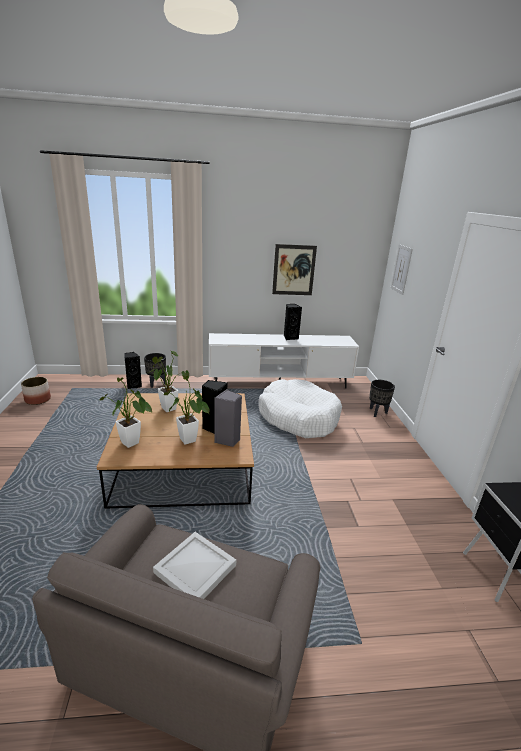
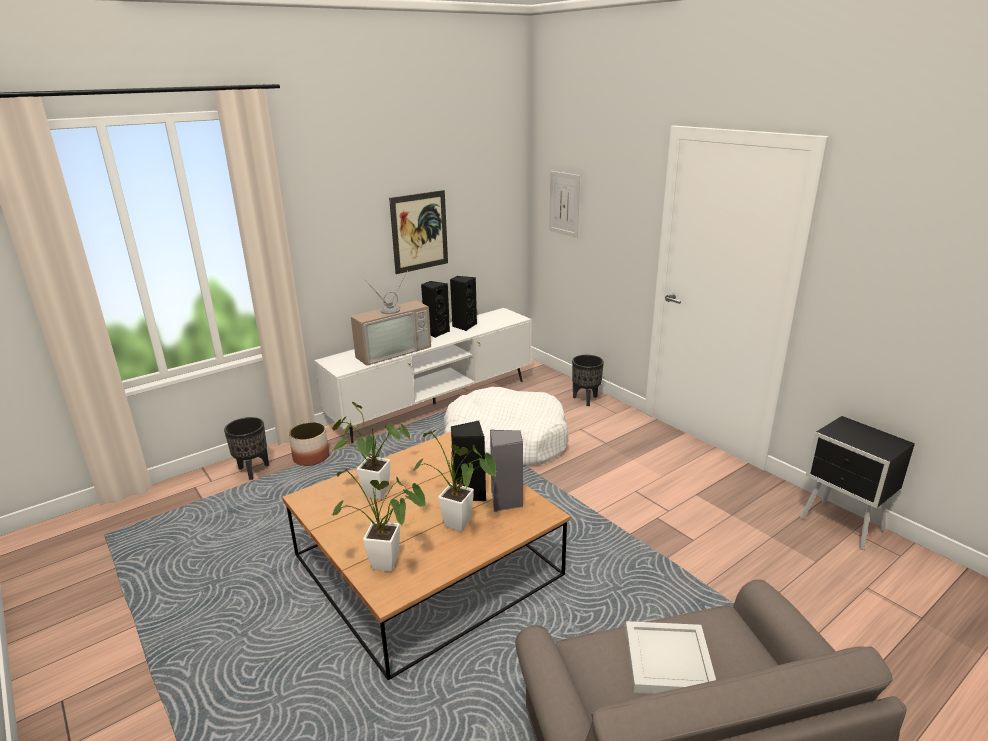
camera: 30 degrees left, 0 degrees up
planter [21,377,51,405] -> planter moved to [289,422,329,466]
black speaker [124,352,142,389] -> black speaker moved to [450,276,477,331]
none -> television [351,270,431,366]

